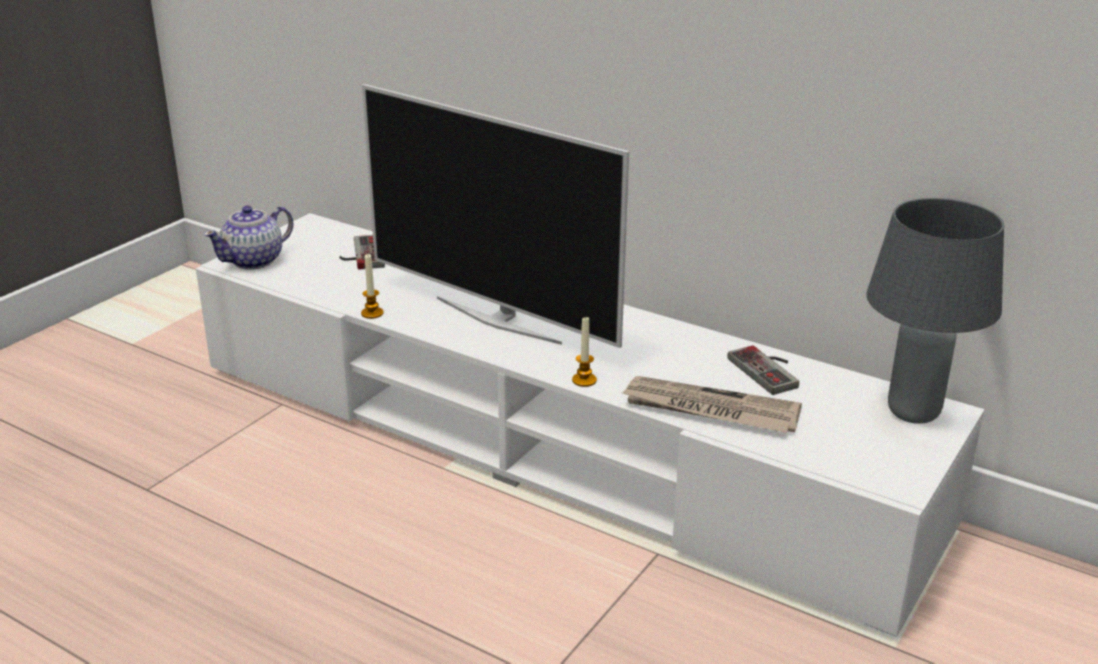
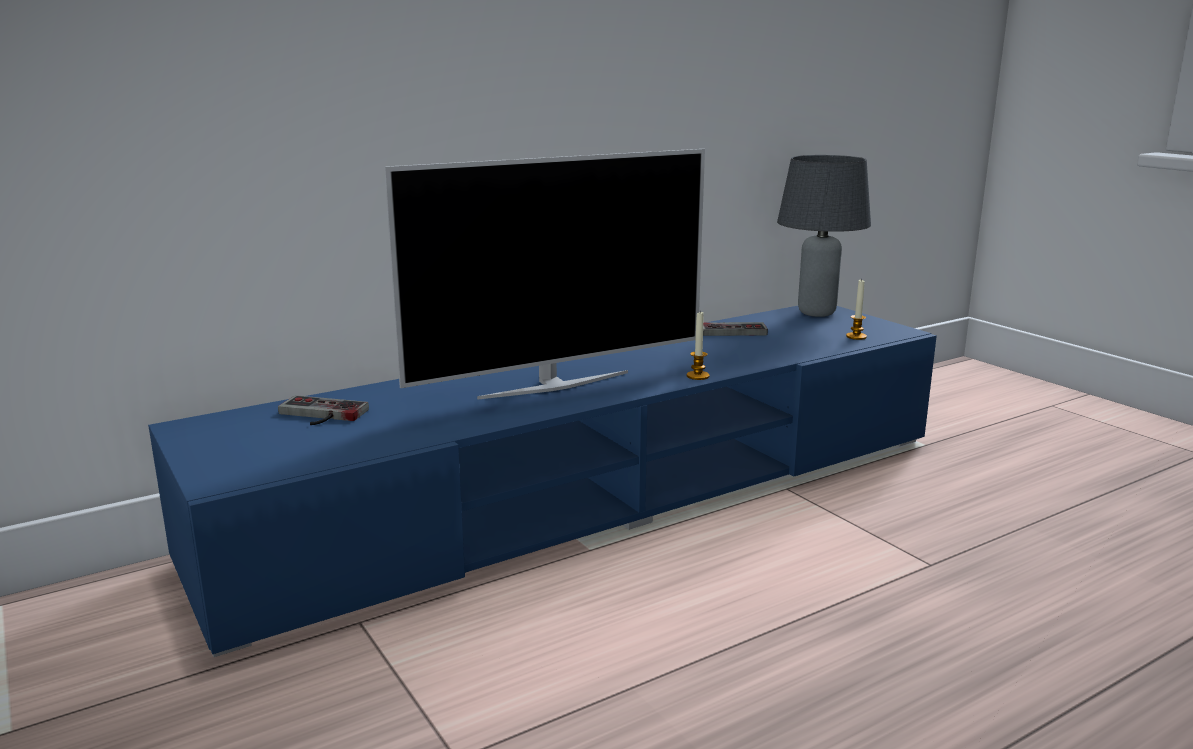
camera: 65 degrees left, 10 degrees down
white tv stand [196,213,985,637] -> blue tv stand [148,306,937,657]
teapot [203,206,294,270] -> none
candle [361,254,384,319] -> candle moved to [846,280,867,340]
newspaper [623,376,802,433] -> none

